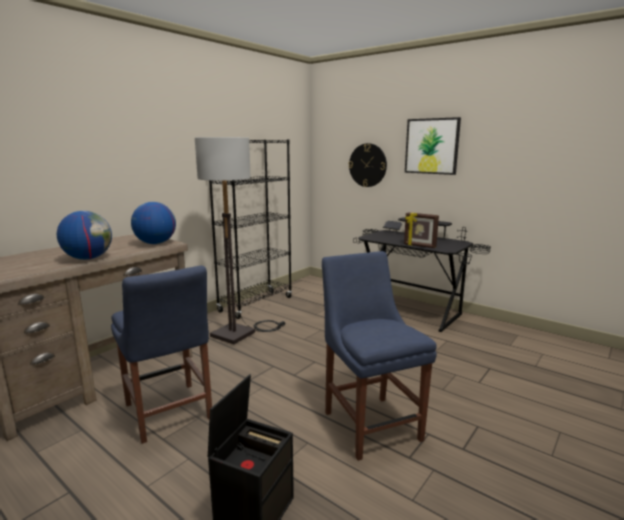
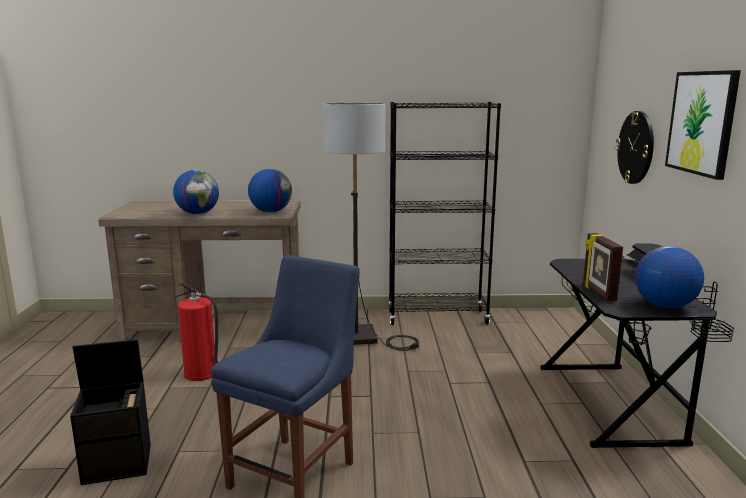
camera: 50 degrees right, 0 degrees up
blue chair [111,266,212,444] -> fire extinguisher [177,282,218,381]
none -> globe [635,246,704,309]

